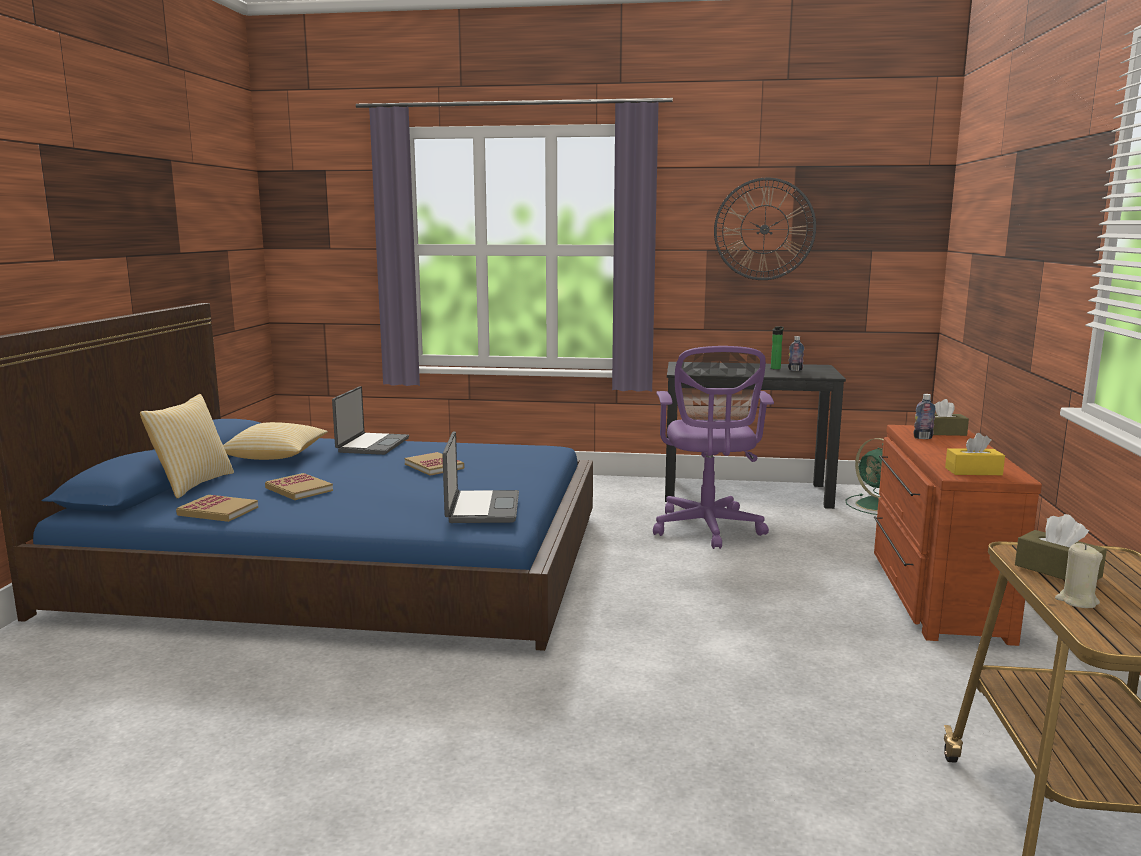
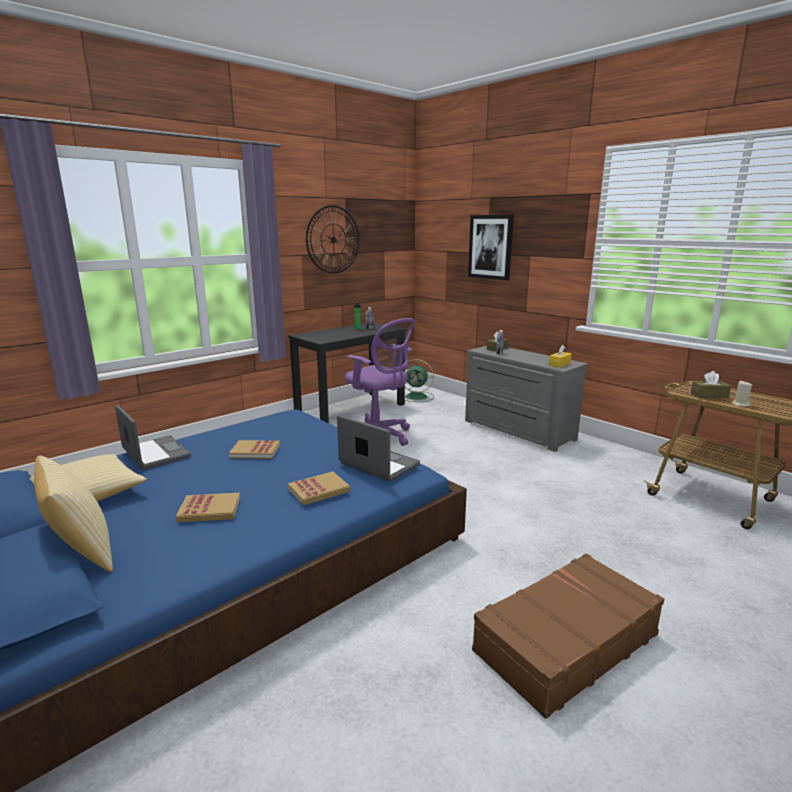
camera: 50 degrees left, 5 degrees up
book [176,495,258,522] -> book moved to [288,471,350,505]
brown dresser [874,425,1042,646] -> grey dresser [465,346,587,452]
none -> picture [468,215,514,281]
none -> brown suitcase [472,553,664,719]

